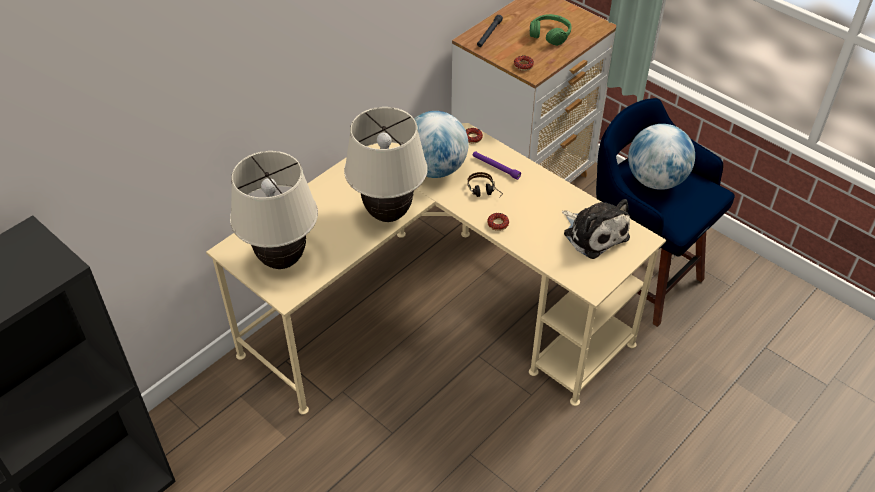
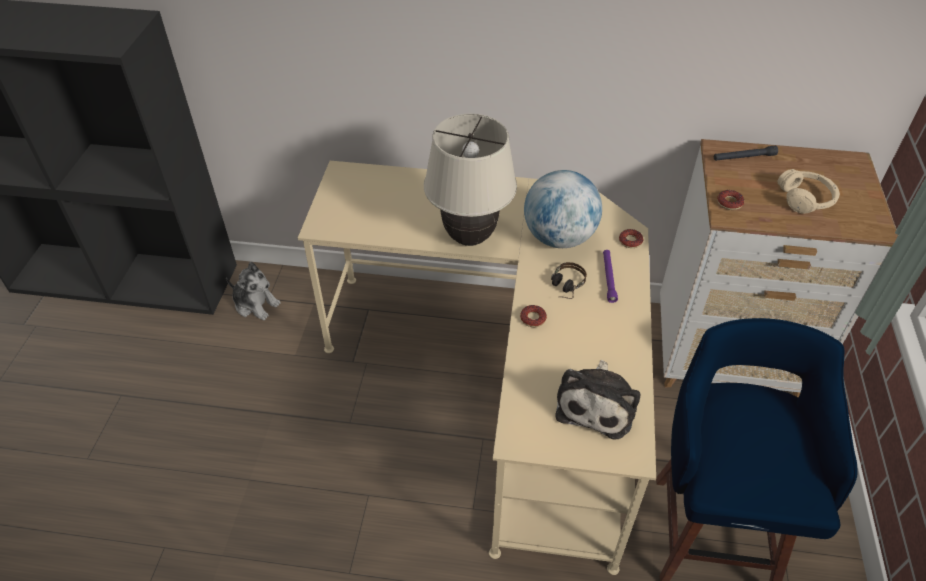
camera: 55 degrees right, 0 degrees up
beige table lamp [230,151,318,269] -> none
green headphones [530,14,571,46] -> beige headphones [777,169,840,214]
globe [628,124,695,190] -> none
none -> plush toy [226,262,281,321]

